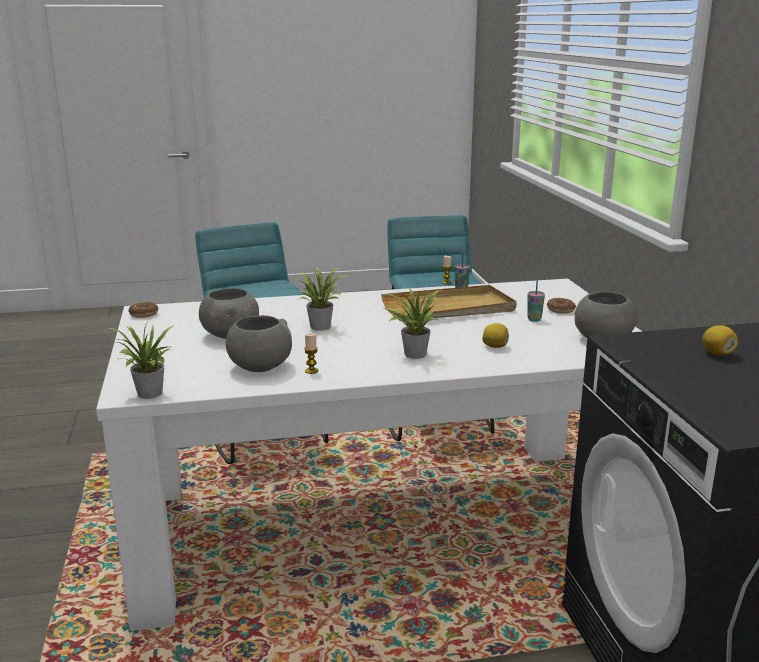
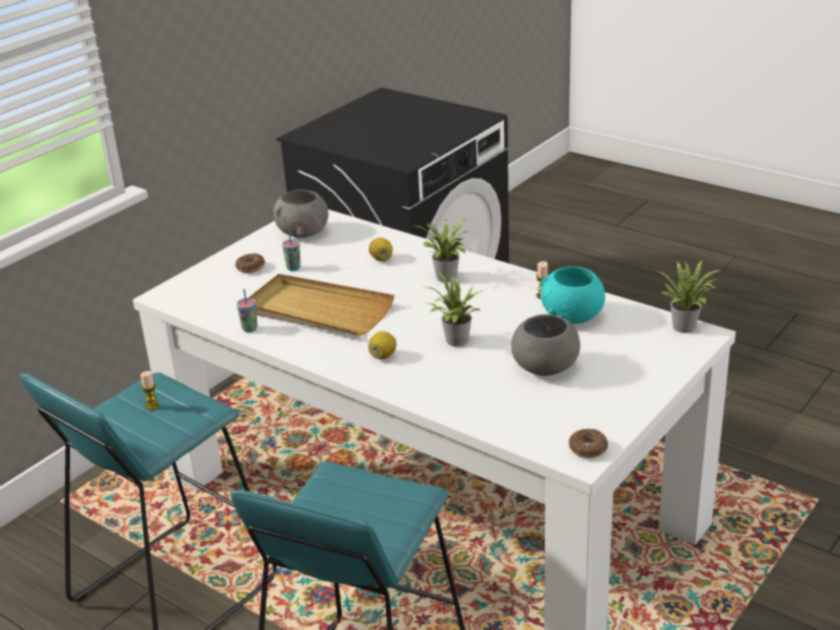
camera: 130 degrees left, 10 degrees up
grey bowl [226,315,292,372] -> turquoise bowl [541,266,605,324]
lemon [702,325,738,356] -> lemon moved to [368,331,396,359]

